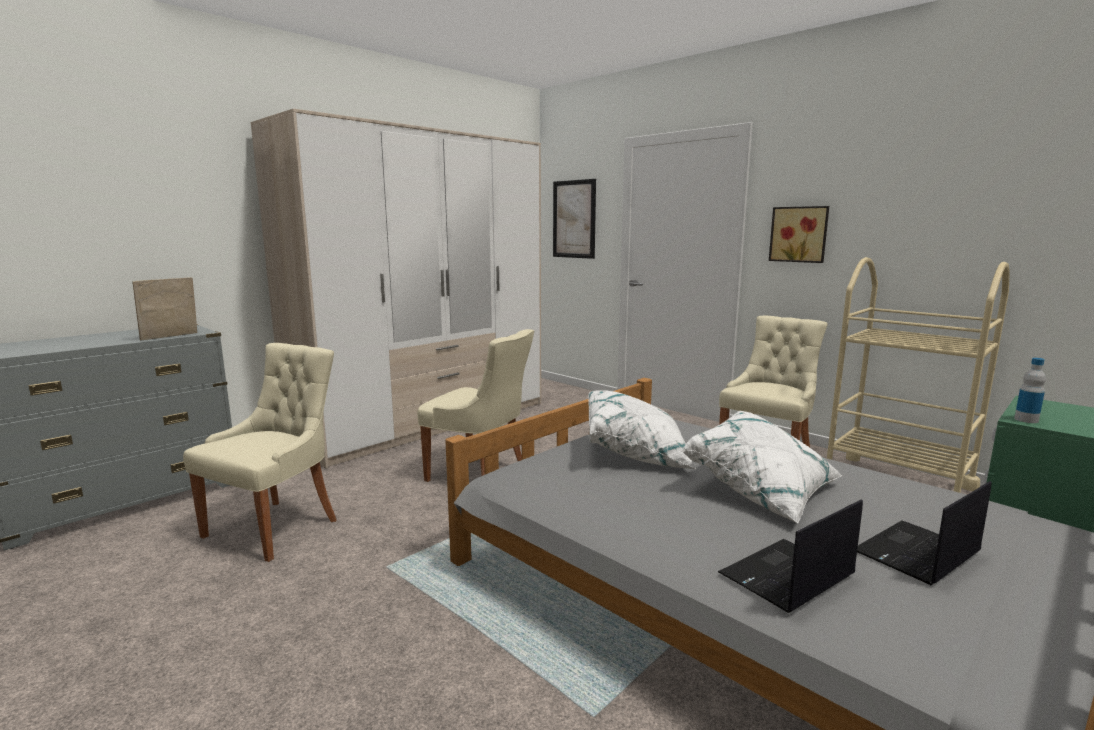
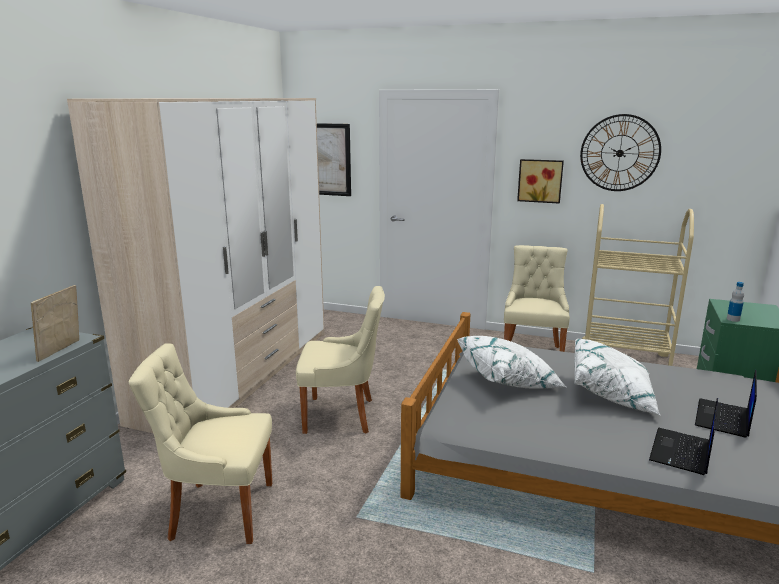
camera: 25 degrees left, 5 degrees up
beige chair [183,343,336,562] -> beige chair turned 90 degrees counterclockwise [129,343,272,544]
none -> wall clock [580,114,661,191]

